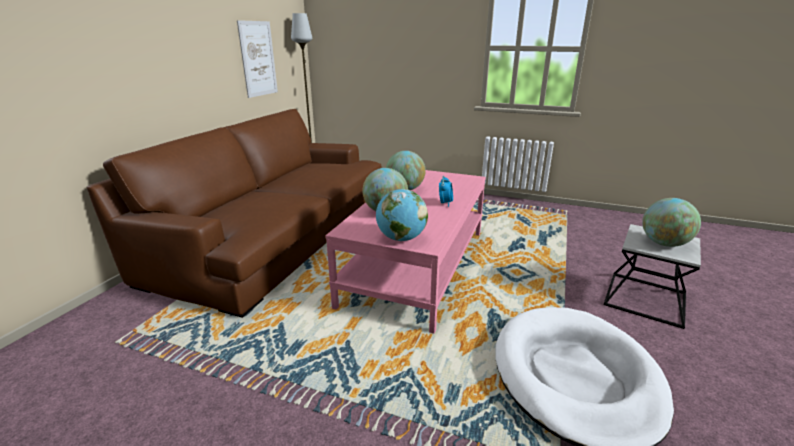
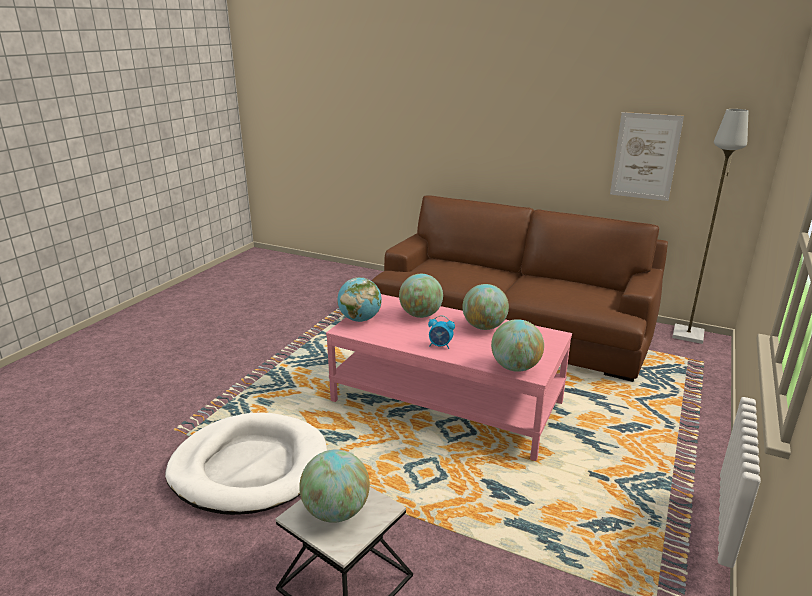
camera: 95 degrees right, 0 degrees up
none -> globe [491,319,544,372]

